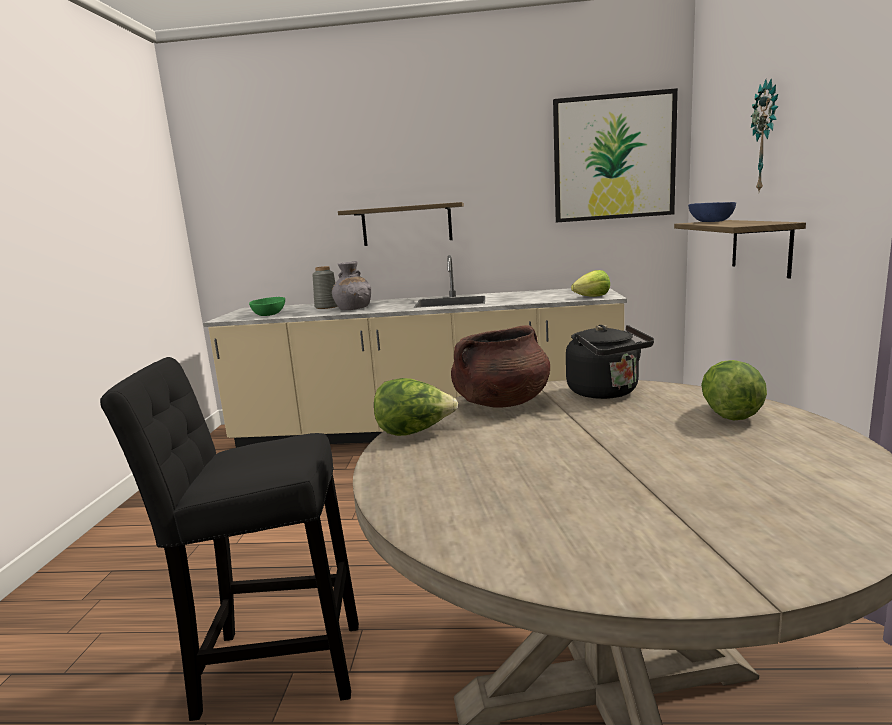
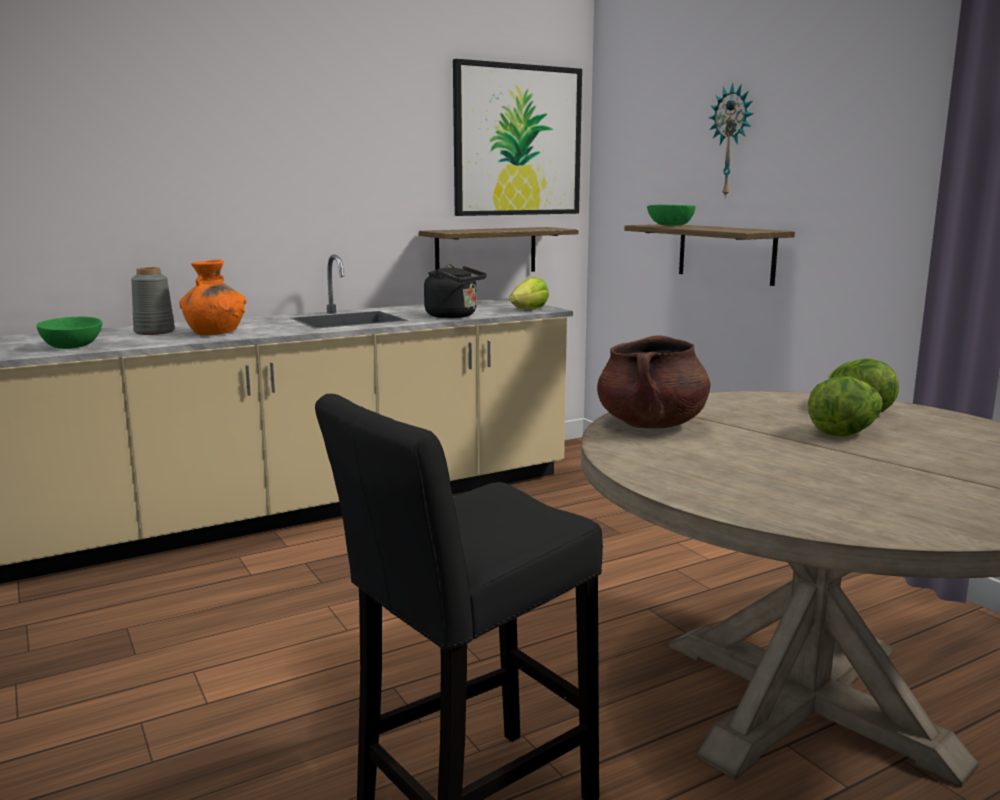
camera: 35 degrees left, 0 degrees up
grey vase [332,261,371,310] -> orange vase [179,260,247,335]
shelf [338,202,464,246] -> shelf moved to [419,227,579,272]
lettuce [374,378,458,436] -> lettuce moved to [808,376,883,437]
black kettle [566,325,654,399] -> black kettle moved to [424,264,487,318]
blue bowl [688,202,736,222] -> green bowl [647,205,696,226]

